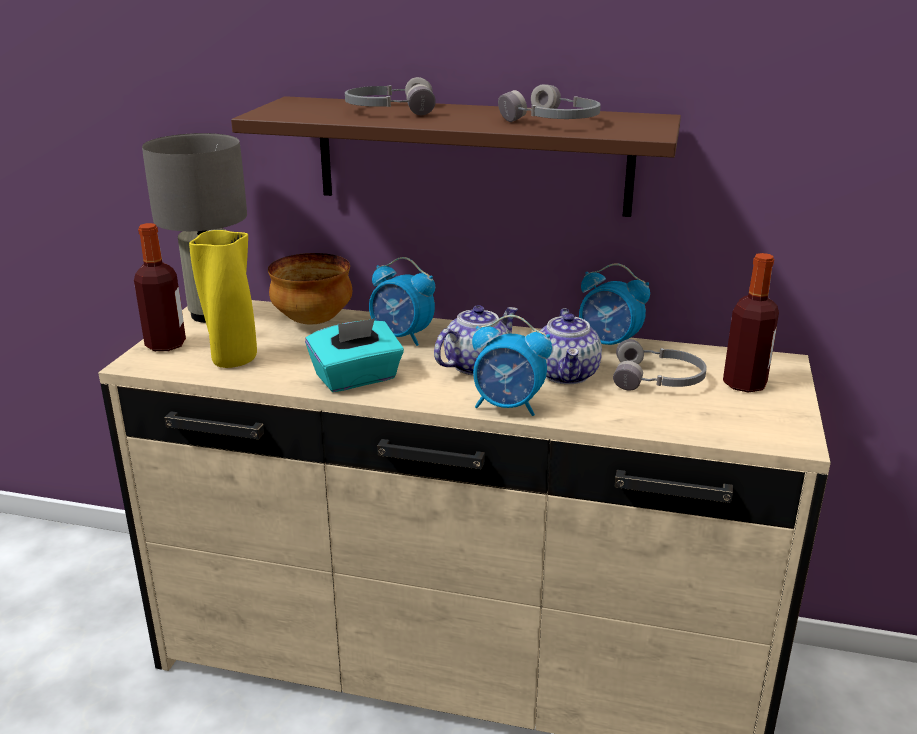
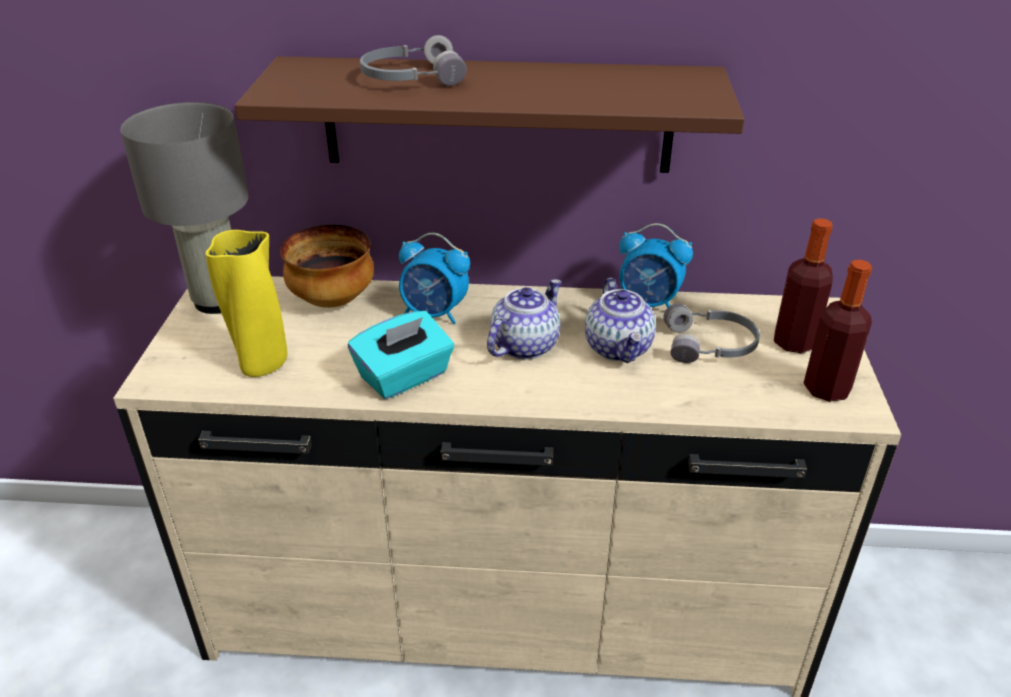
camera: 10 degrees left, 10 degrees up
bottle [134,223,186,351] -> bottle moved to [803,260,872,402]
alarm clock [472,315,552,416] -> none
grey headphones [498,84,601,122] -> none

